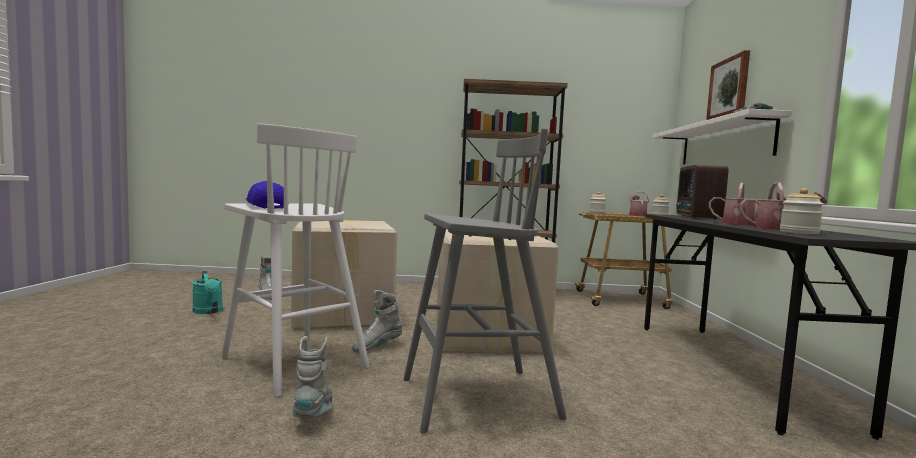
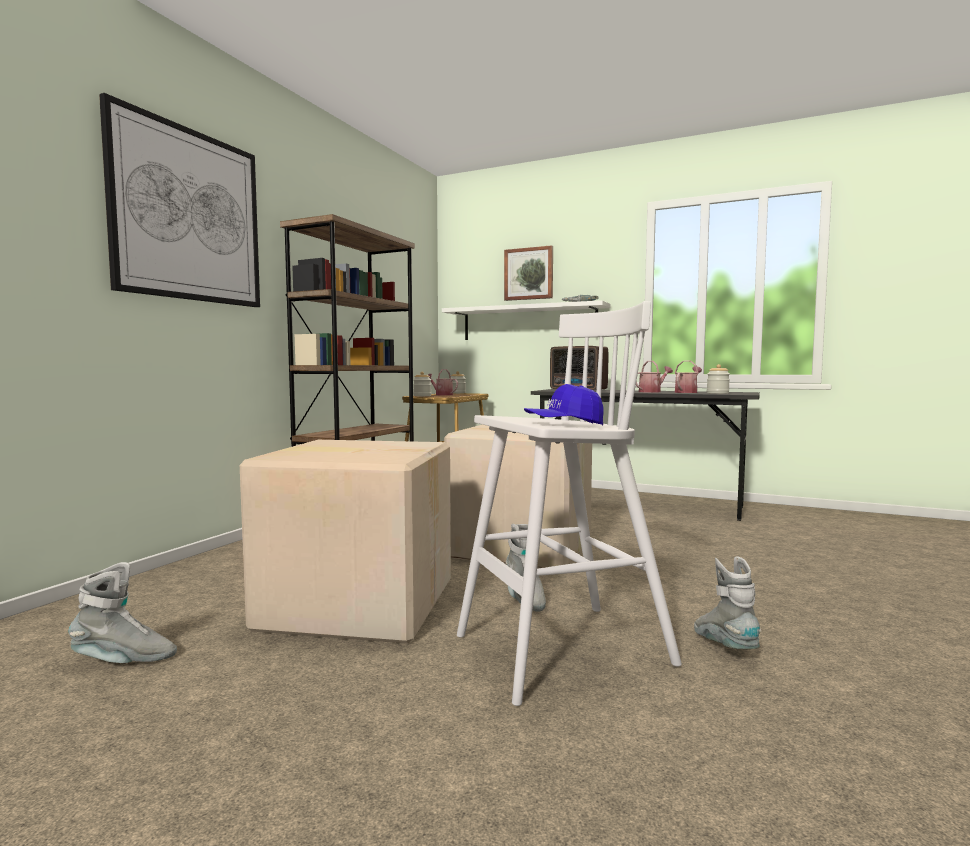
camera: 65 degrees left, 0 degrees up
turquoise watering can [192,271,223,314] -> none
grey boot [293,336,333,418] -> grey boot turned 60 degrees clockwise [694,556,761,649]
grey stool [403,128,567,434] -> none
none -> picture [99,93,260,307]

